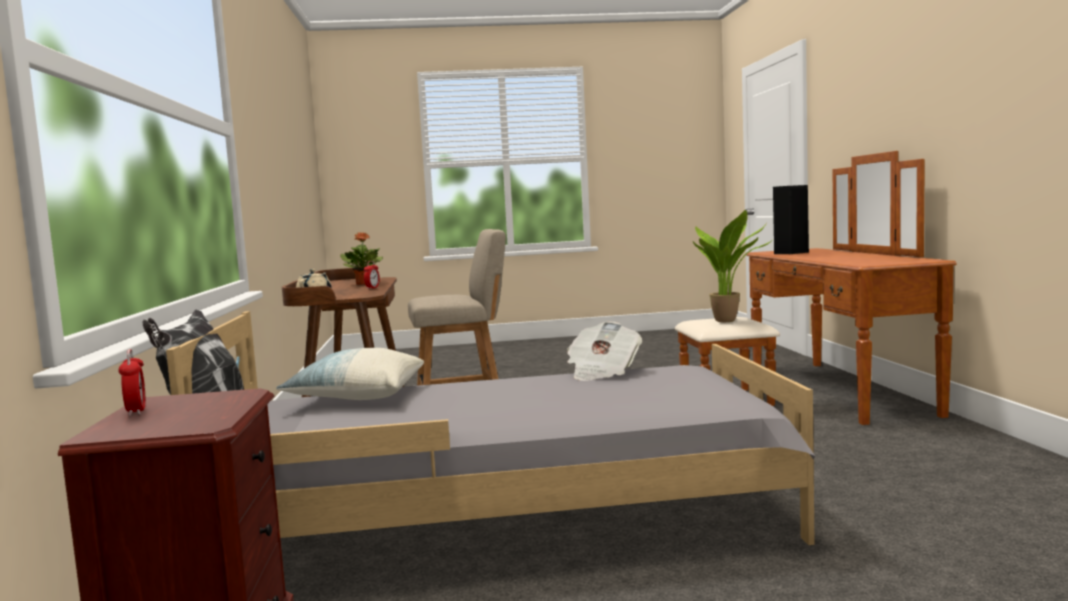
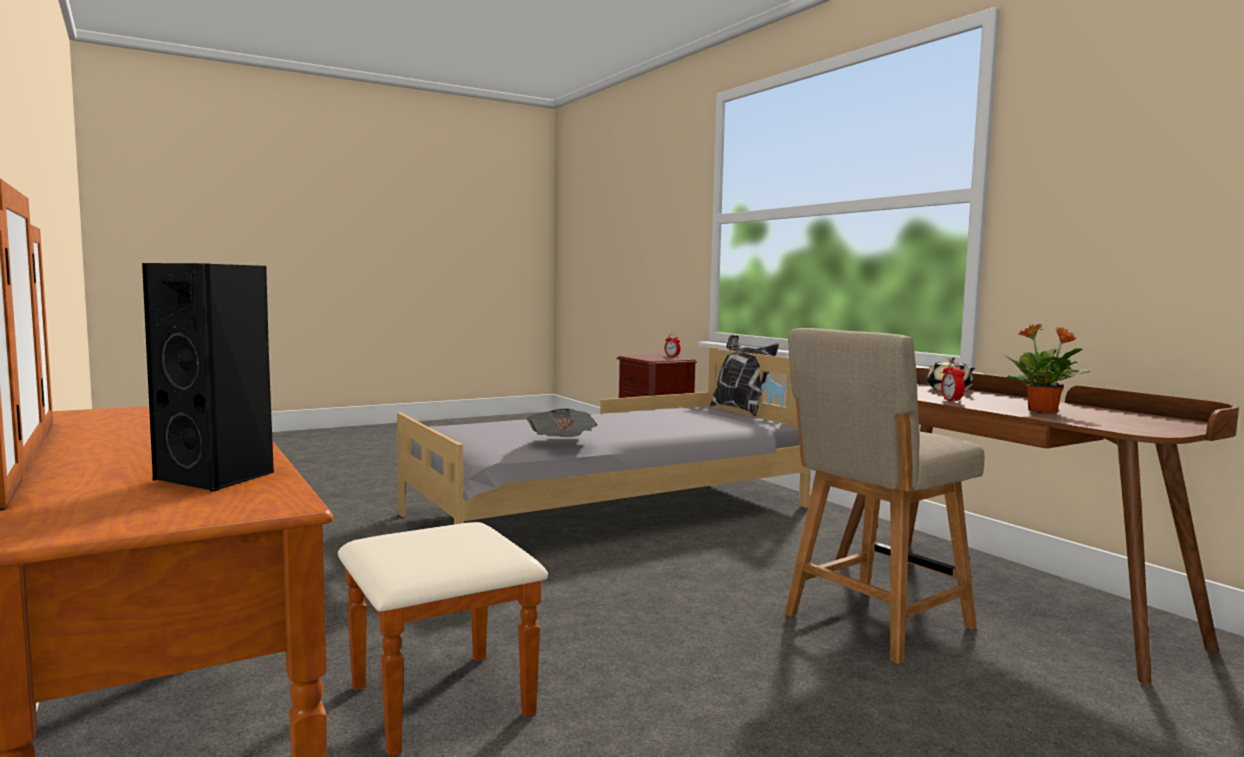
camera: 155 degrees right, 0 degrees up
pillow [276,348,424,400] -> none
potted plant [693,210,771,322] -> none

